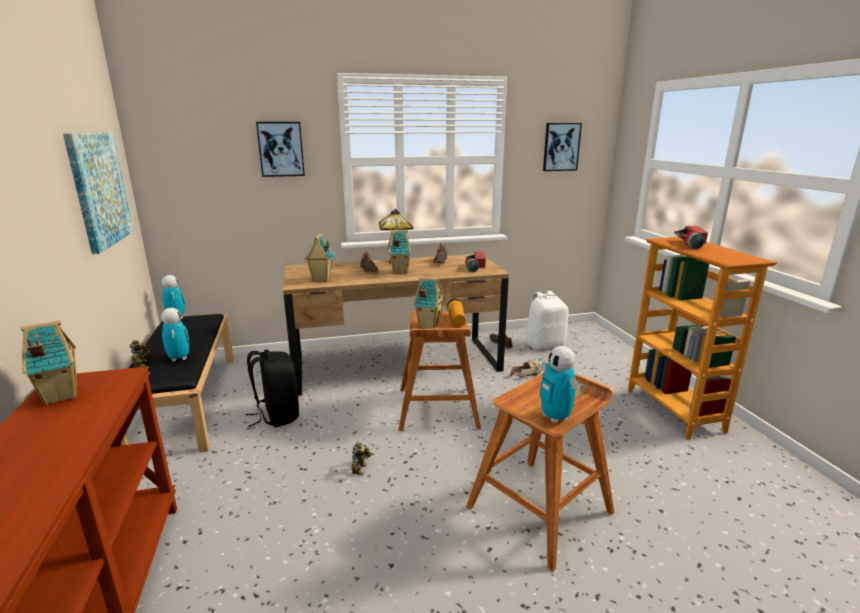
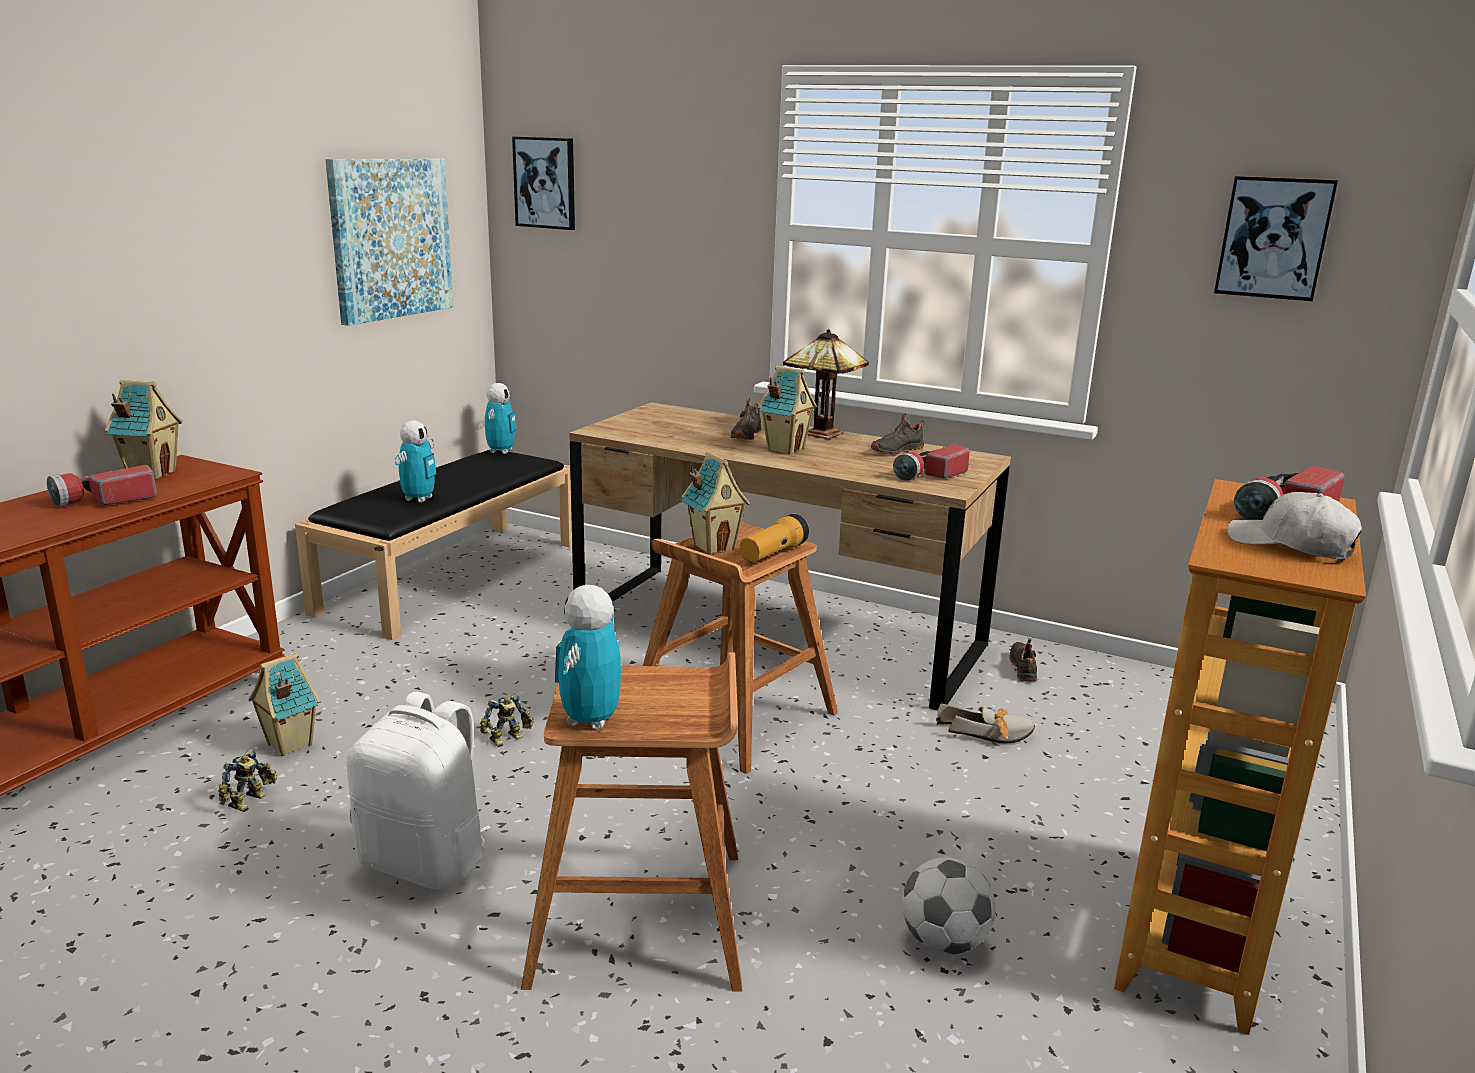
camera: 40 degrees right, 0 degrees up
toy robot [130,340,150,368] -> toy robot moved to [218,749,277,812]
black backpack [246,350,299,427] -> none
picture [256,122,305,177] -> picture moved to [512,137,575,230]
toy house [305,233,335,281] -> toy house moved to [248,653,320,756]
white backpack [525,291,569,349] -> white backpack moved to [347,692,491,889]
none -> flashlight [47,465,157,507]
none -> football [902,857,996,954]
none -> white cap [1227,492,1362,559]

